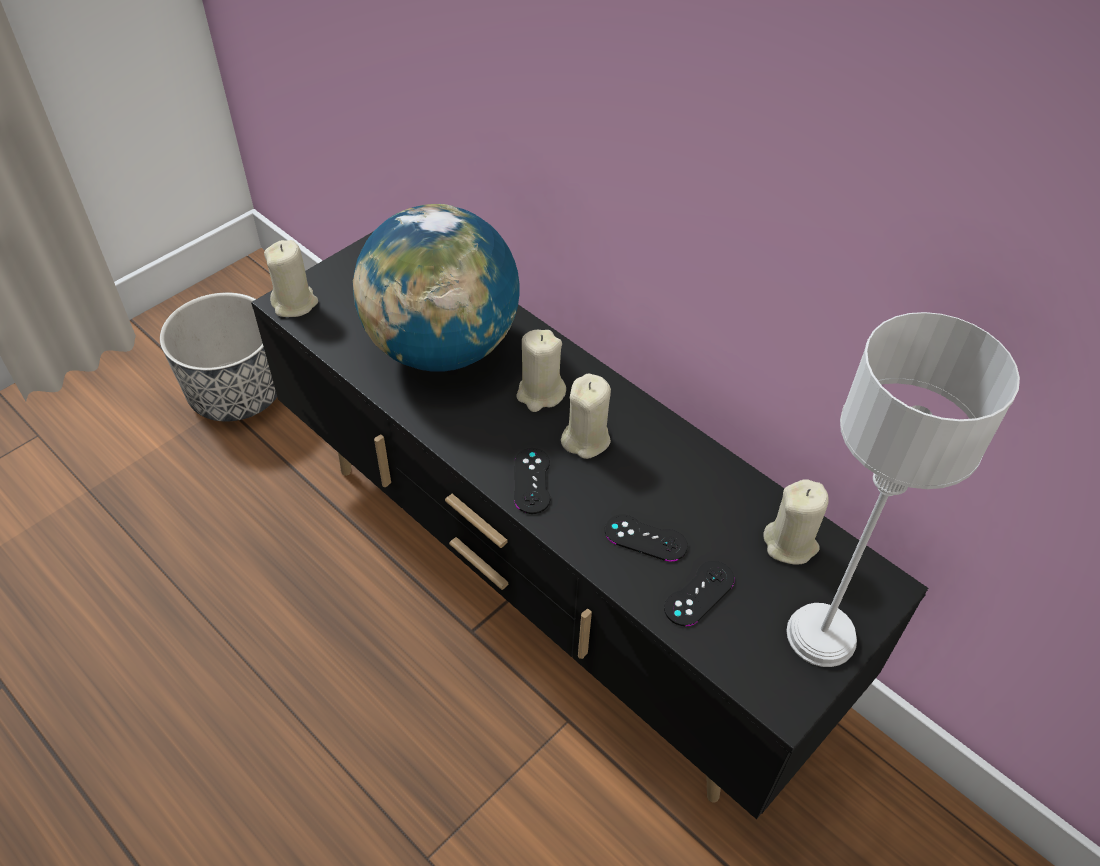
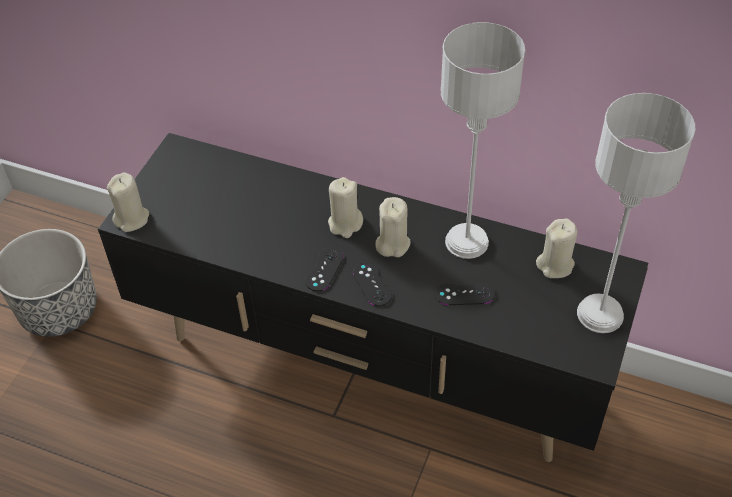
camera: 20 degrees left, 0 degrees up
globe [353,204,520,372] -> none
black game controller [664,561,735,626] -> black game controller moved to [305,247,344,291]
none -> grey table lamp [441,22,525,259]

